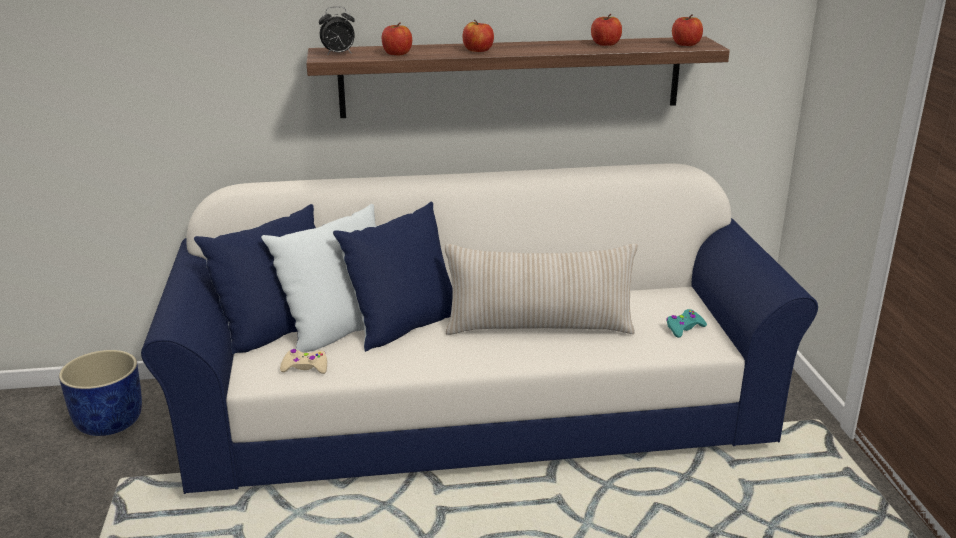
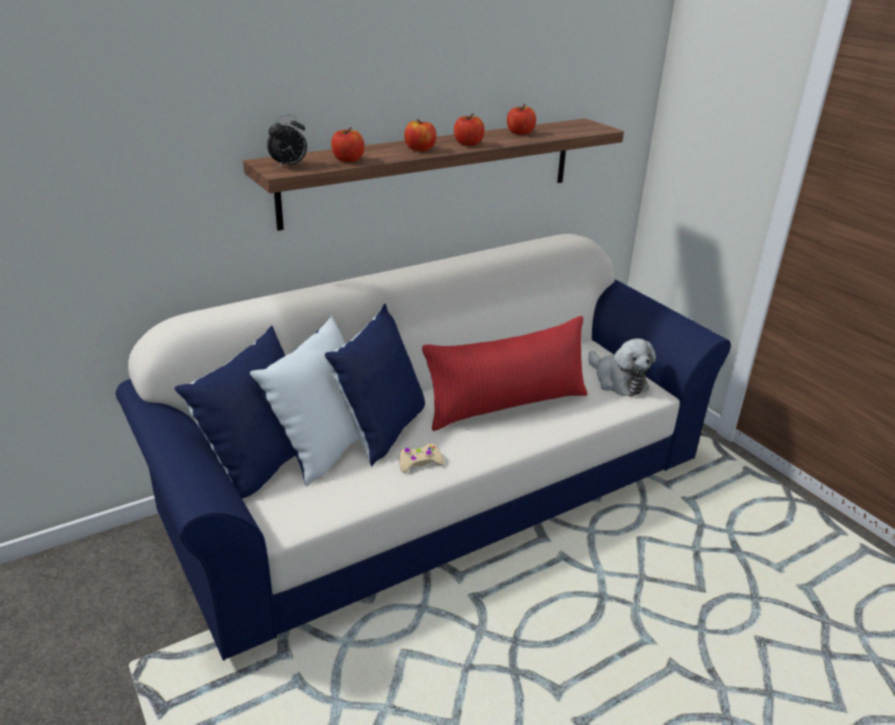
camera: 25 degrees left, 5 degrees up
blue planter [59,350,142,436] -> none
beige game controller [280,349,327,374] -> beige game controller moved to [399,444,444,473]
beige pillow [445,244,638,335] -> red pillow [422,316,587,431]
turquoise game controller [666,309,707,338] -> plush toy [588,339,656,397]
apple [672,14,703,46] -> apple moved to [454,113,485,146]

